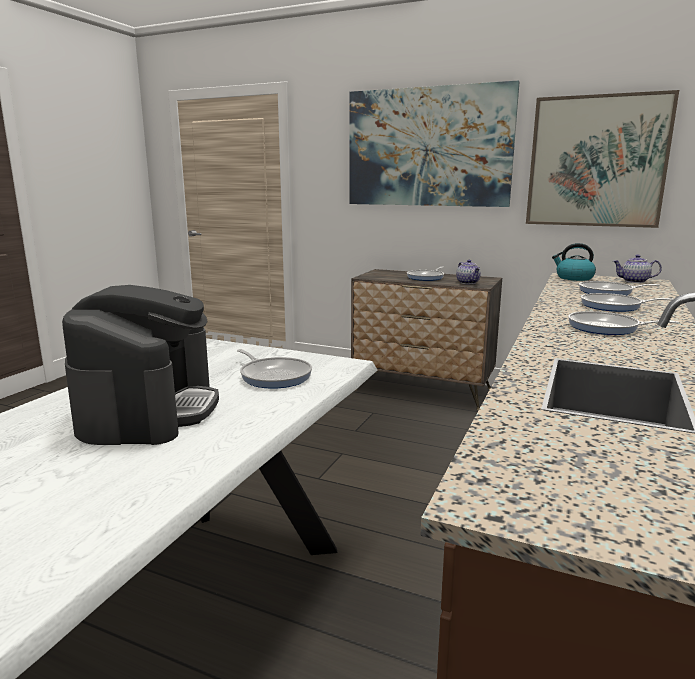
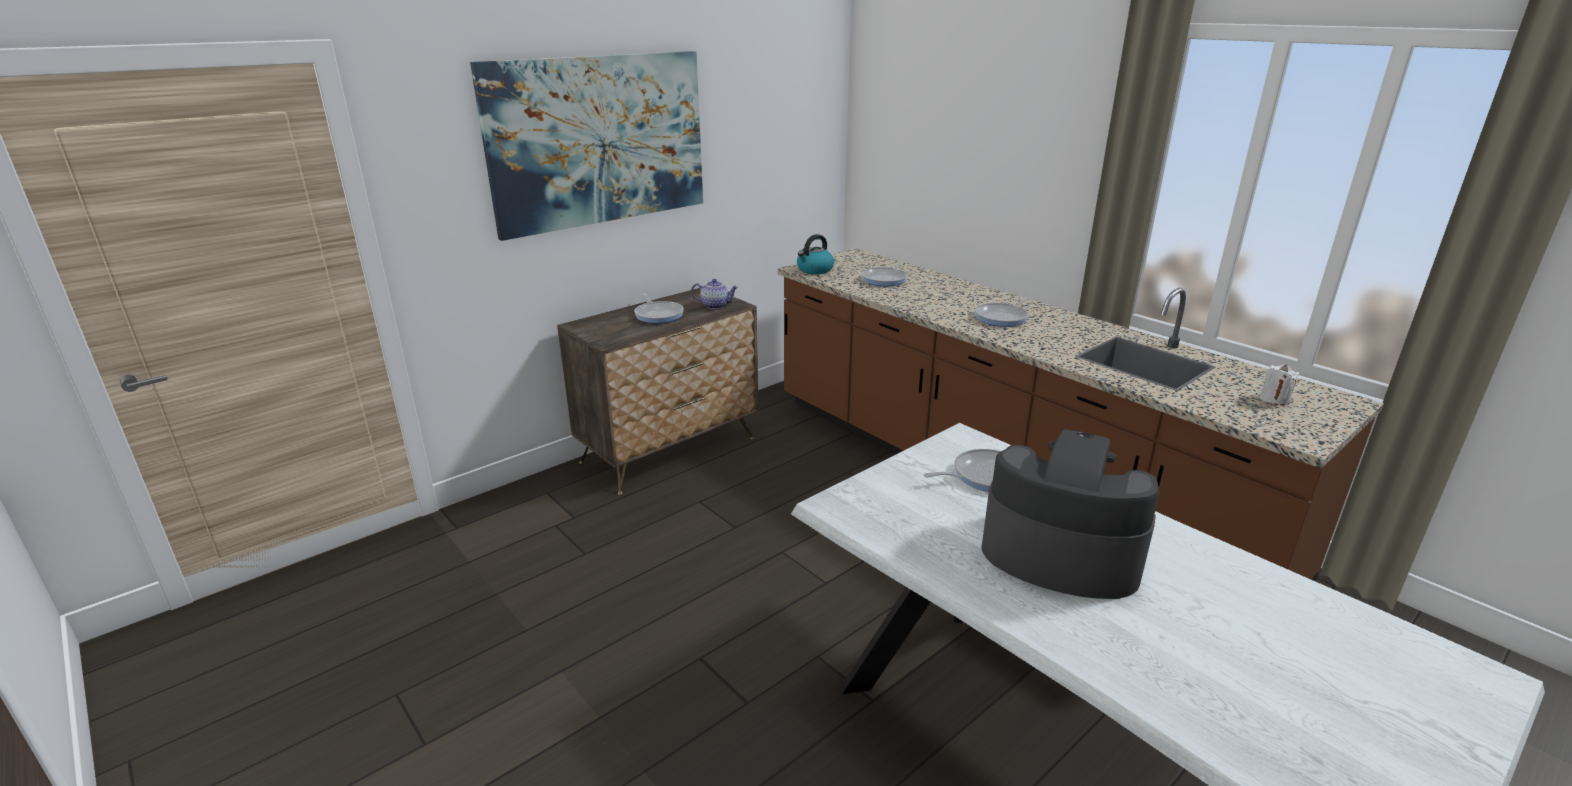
camera: 65 degrees left, 10 degrees up
picture [526,90,679,228] -> none
frying pan [581,293,673,312] -> none
teapot [613,255,662,283] -> none
none -> white candle [1260,365,1299,405]

